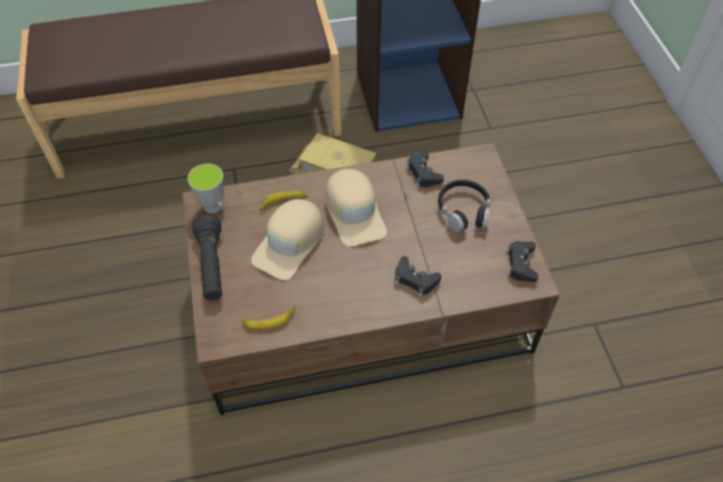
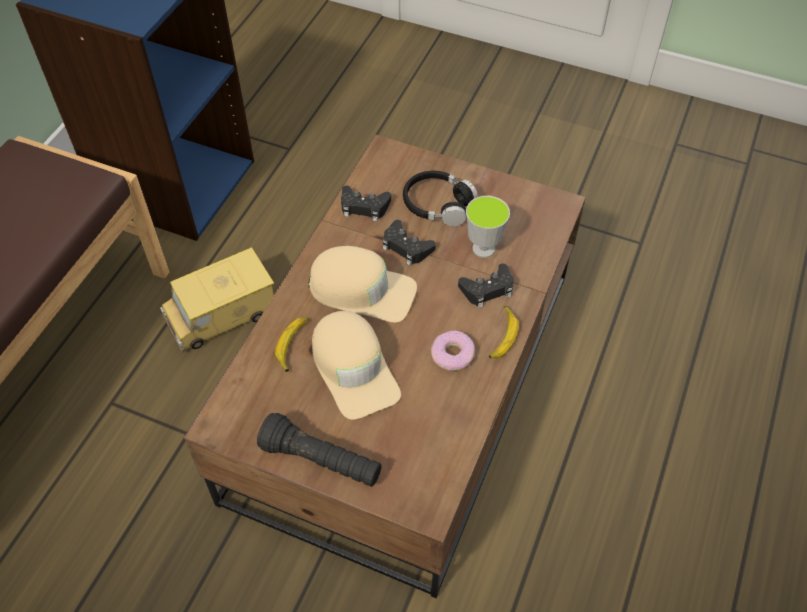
camera: 55 degrees left, 0 degrees up
cup [187,163,224,214] -> cup moved to [466,196,510,258]
banana [242,306,295,329] -> banana moved to [489,306,519,358]
black game controller [506,241,539,282] -> black game controller moved to [383,220,436,266]
none -> donut [431,331,475,371]

